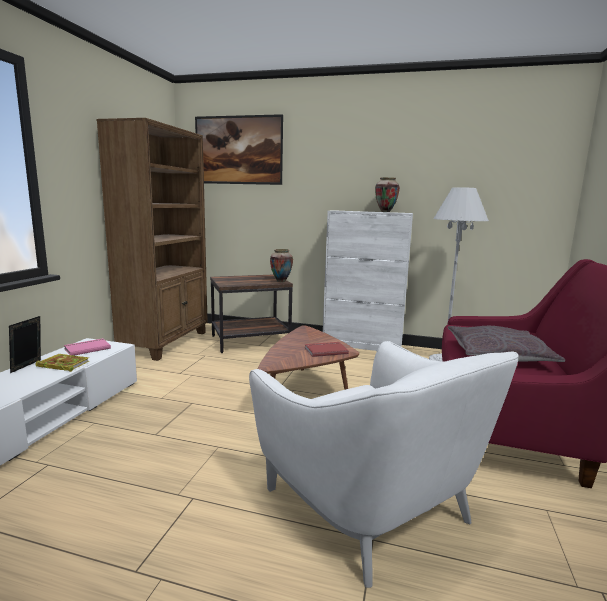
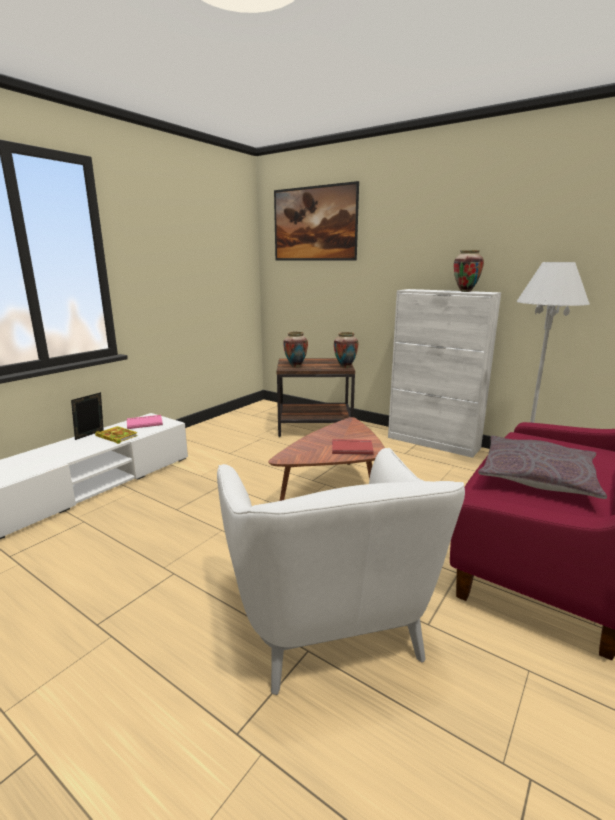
camera: 20 degrees right, 5 degrees up
brown bookcase [96,118,208,361] -> none
none -> vase [283,332,308,367]

